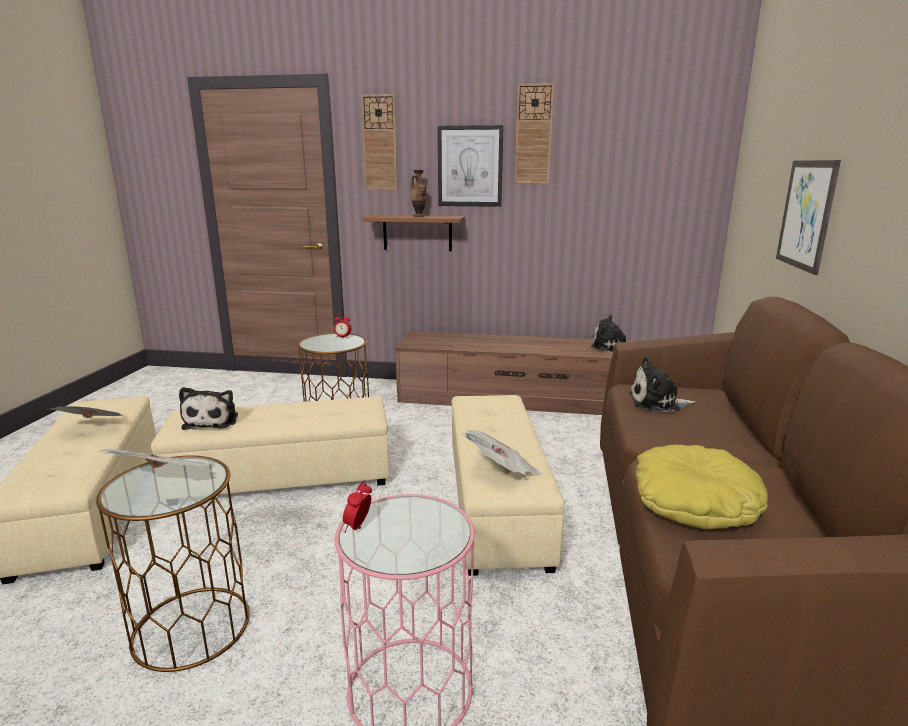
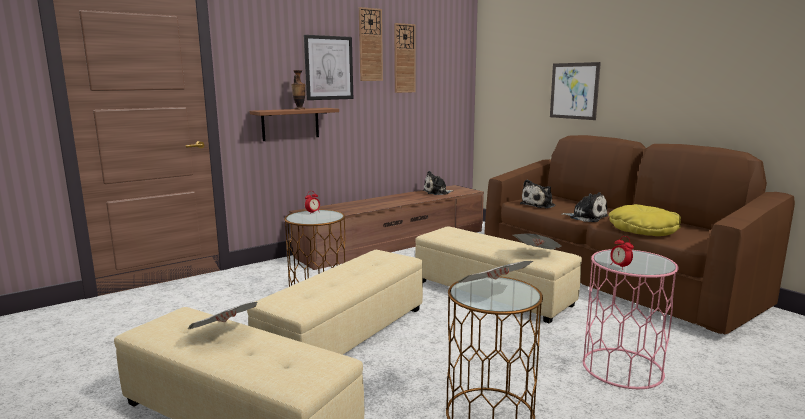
camera: 45 degrees left, 5 degrees down
plush toy [179,387,238,430] -> plush toy moved to [562,192,608,222]
wall clock [361,94,398,190] -> wall clock moved to [394,23,416,93]

